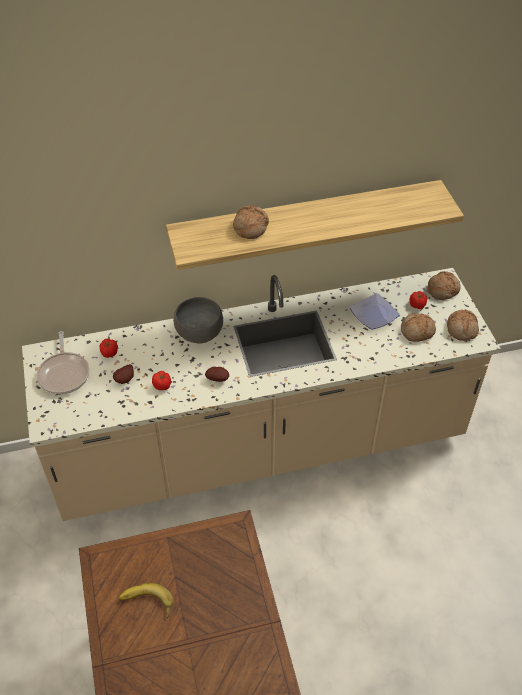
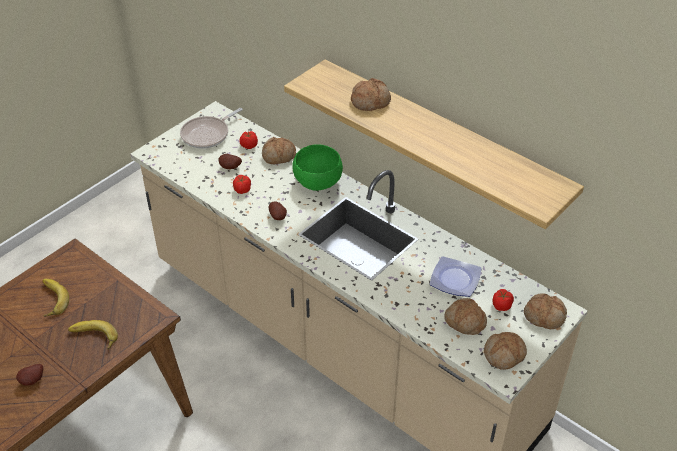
camera: 55 degrees right, 5 degrees down
grey bowl [173,297,223,344] -> green bowl [292,144,343,191]
none -> potato [16,364,44,386]
none -> banana [68,320,118,349]
none -> bread [262,137,296,164]

